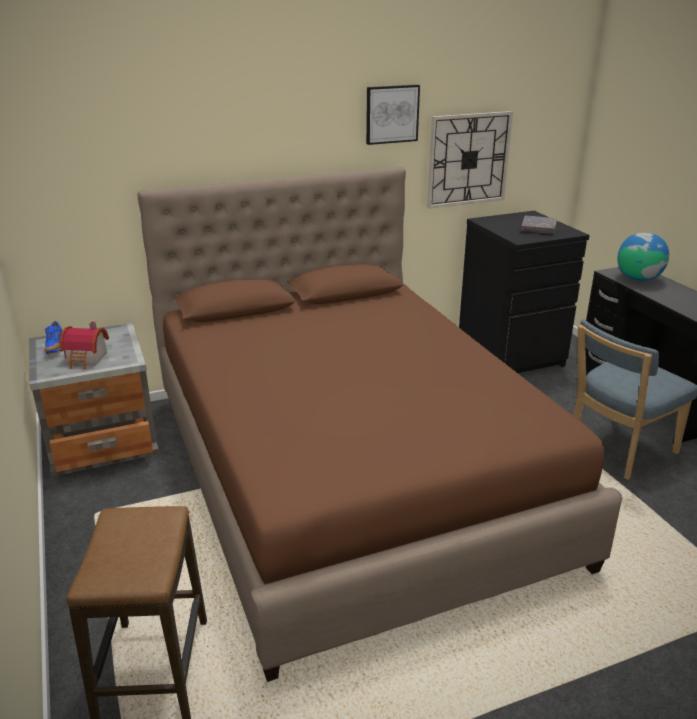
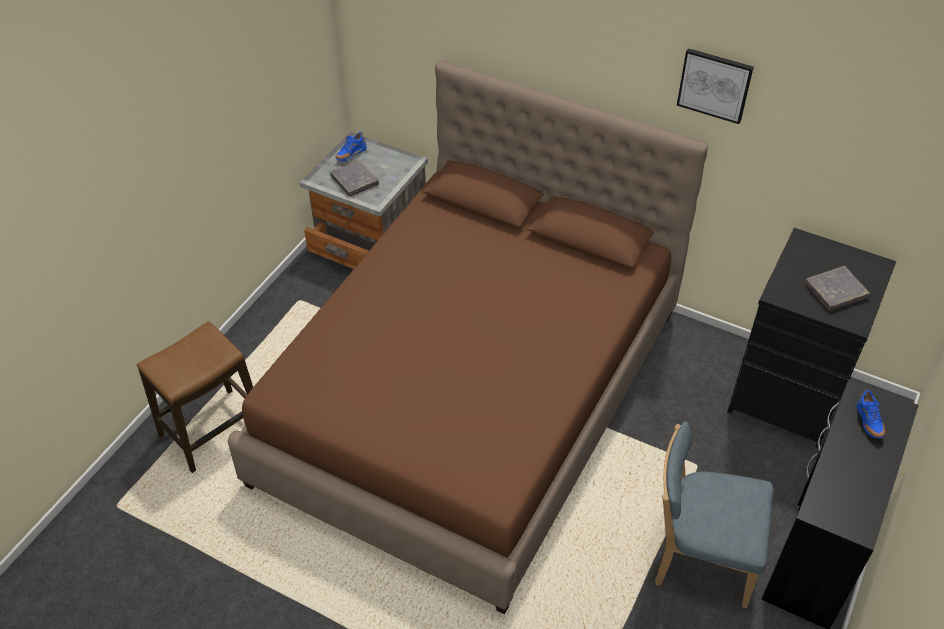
camera: 50 degrees right, 20 degrees up
toy house [60,322,109,370] -> grey book [330,160,379,197]
wall clock [427,111,513,209] -> none
globe [617,233,669,281] -> blue shoe [857,389,885,438]

